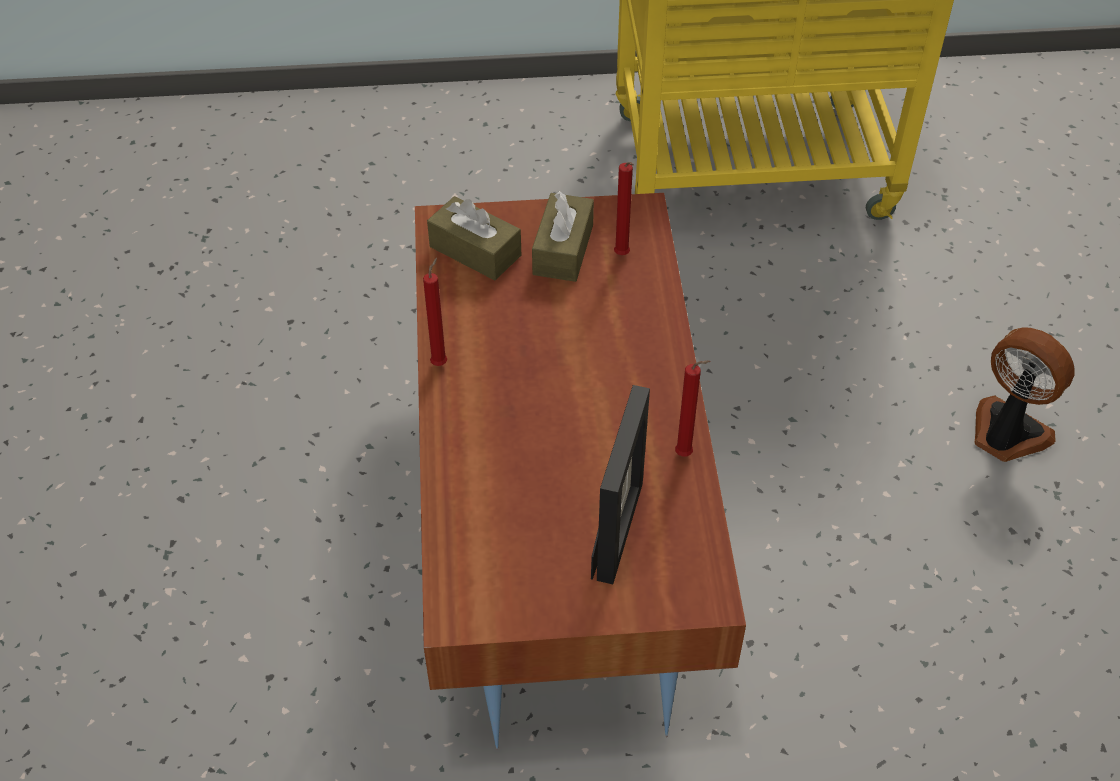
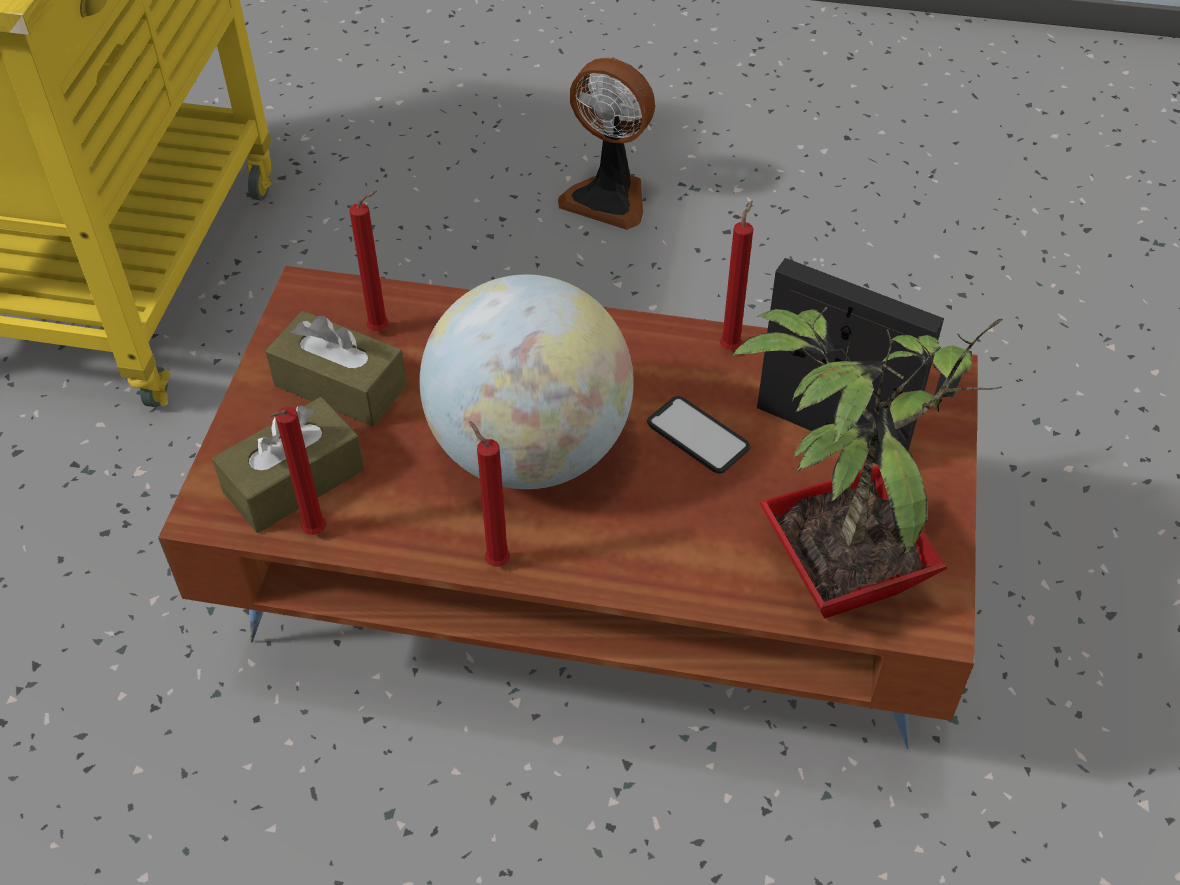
camera: 75 degrees left, 0 degrees up
fan [974,327,1075,462] -> fan turned 120 degrees counterclockwise [558,58,655,230]
none -> red candle [270,407,326,535]
none -> globe [420,274,634,489]
none -> phone [647,396,750,473]
none -> potted plant [732,307,1003,619]

